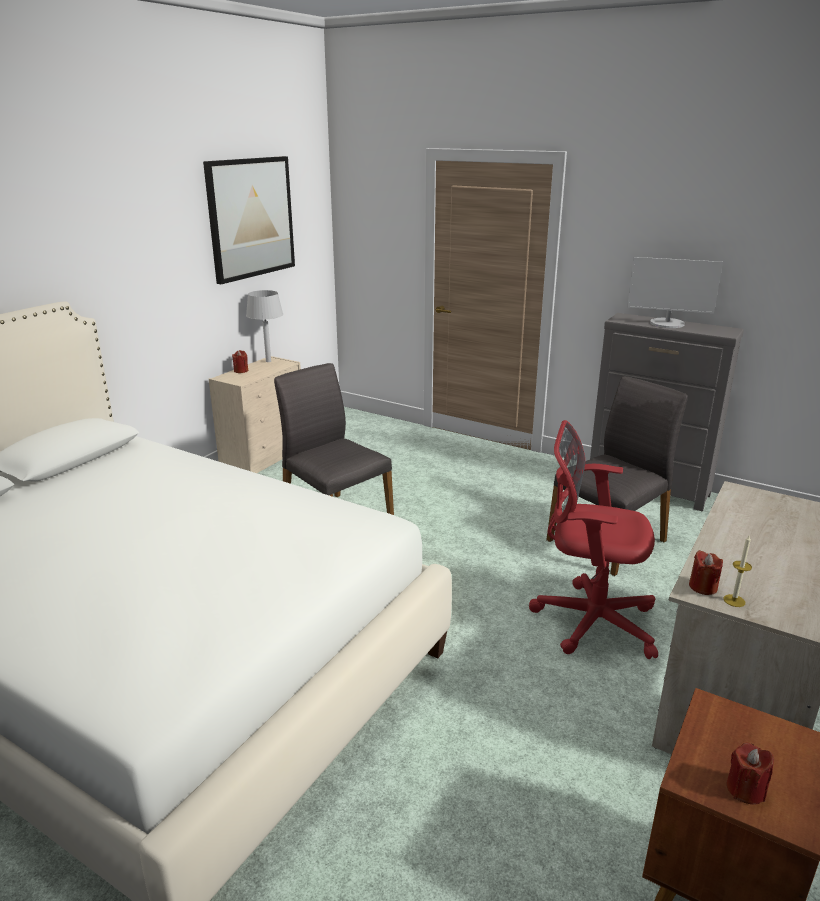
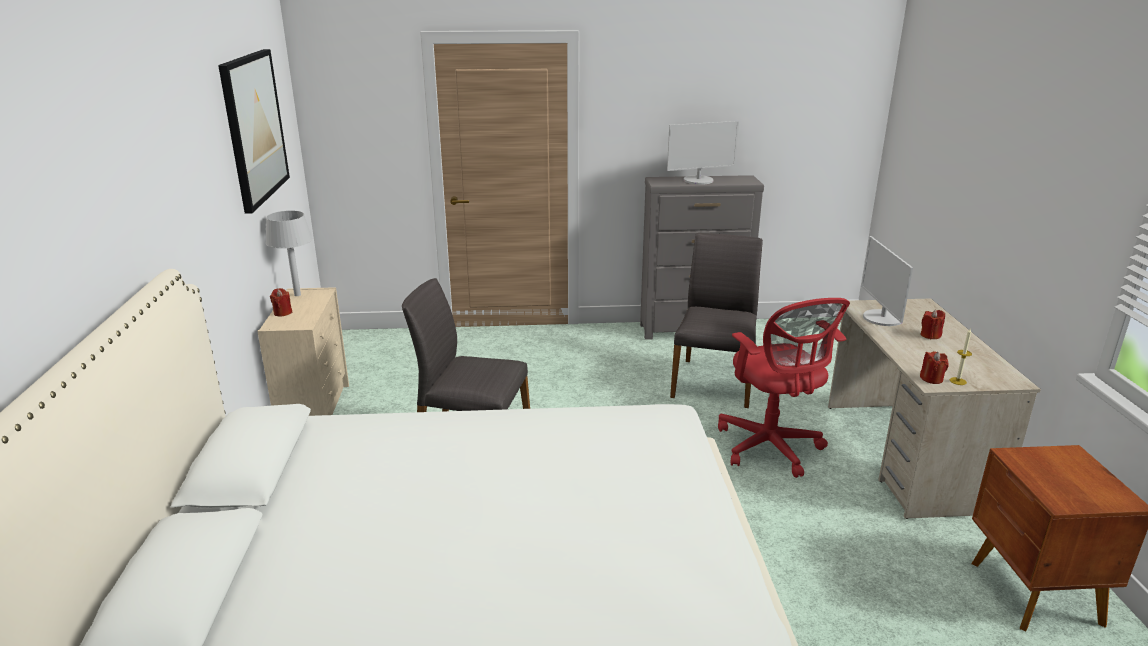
camera: 35 degrees left, 0 degrees up
red office chair [529,420,658,659] -> red office chair turned 90 degrees counterclockwise [718,298,850,478]
red candle [726,743,774,805] -> red candle moved to [921,309,945,339]
none -> monitor [861,236,913,326]

